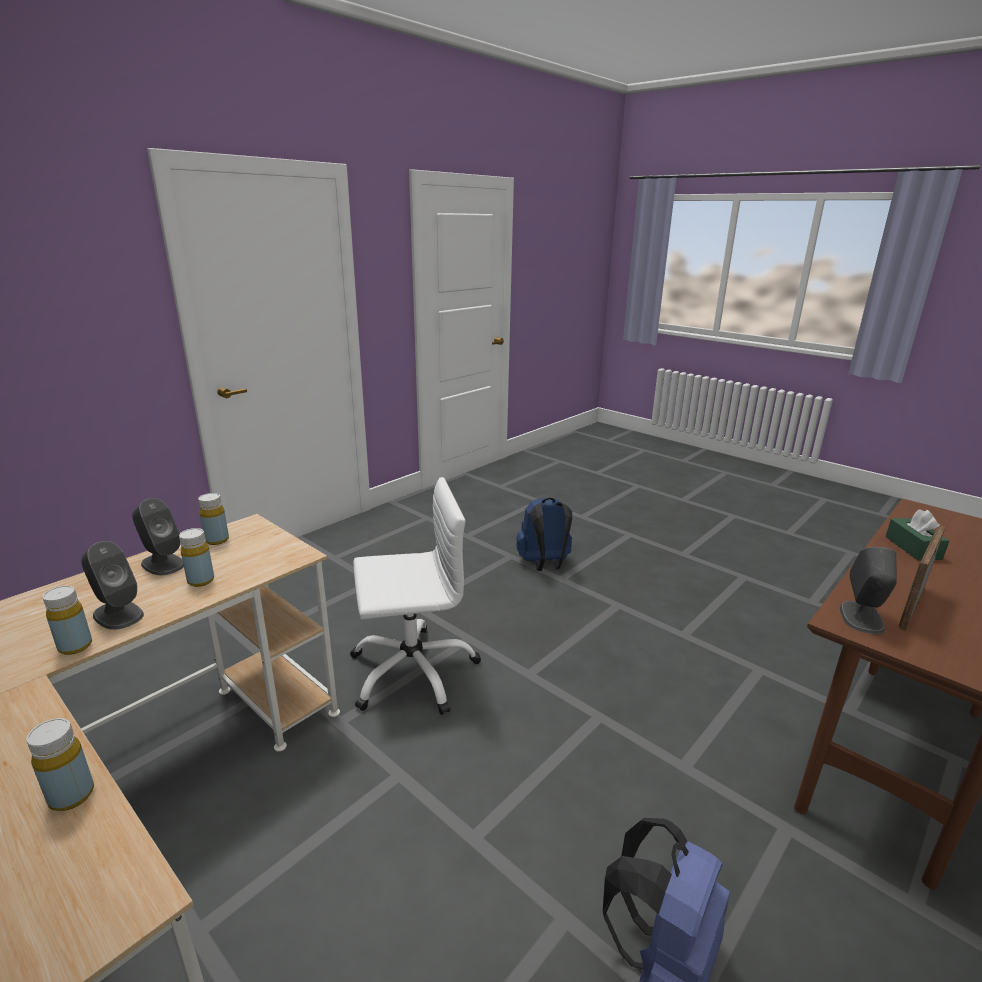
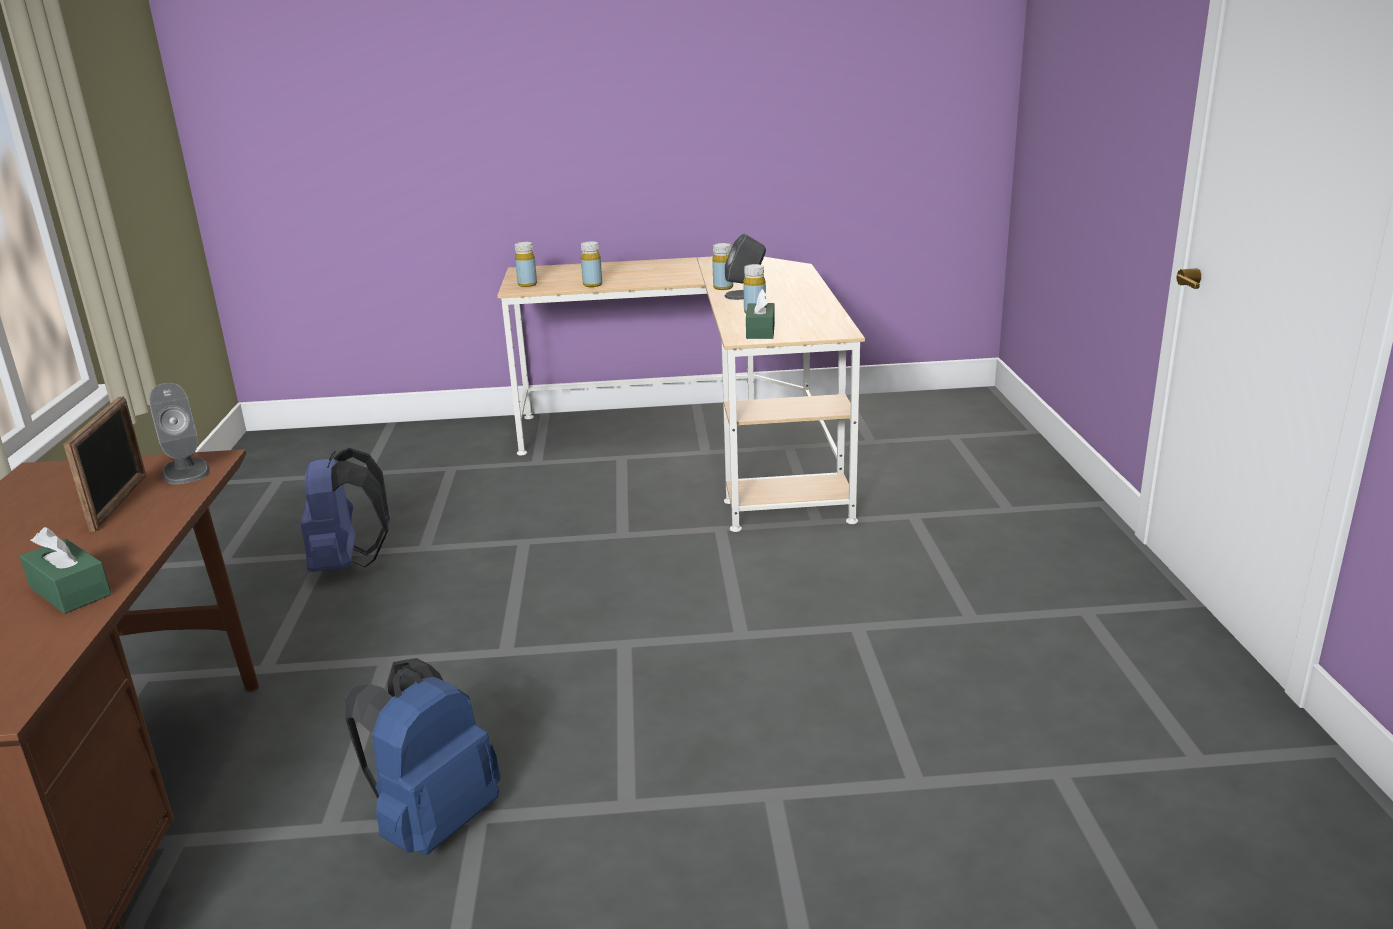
camera: 135 degrees right, 0 degrees up
grey speaker [132,498,184,575] -> none
yellow bottle [198,493,229,545] -> yellow bottle moved to [515,242,537,287]
white office chair [350,477,481,715] -> none
blue backpack [516,498,572,571] -> blue backpack moved to [345,658,500,855]
none -> green tissue box [746,289,775,339]

